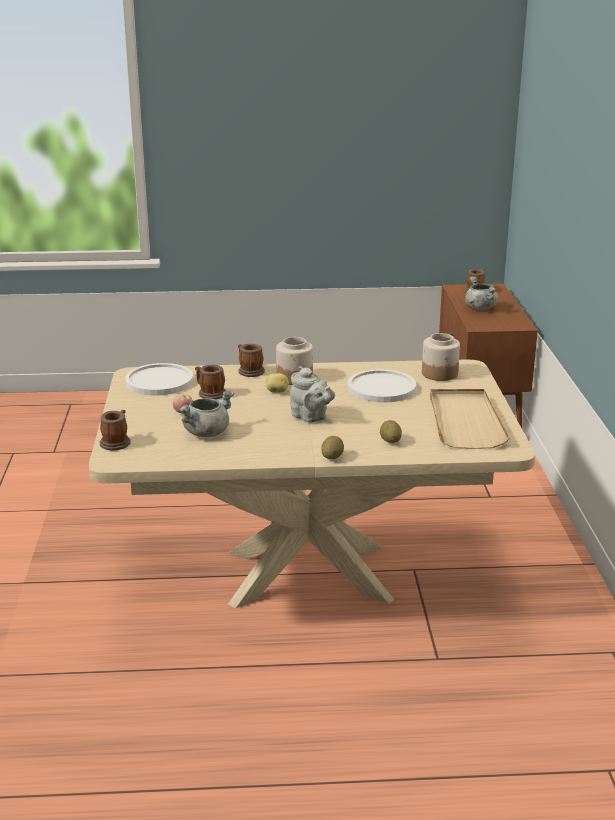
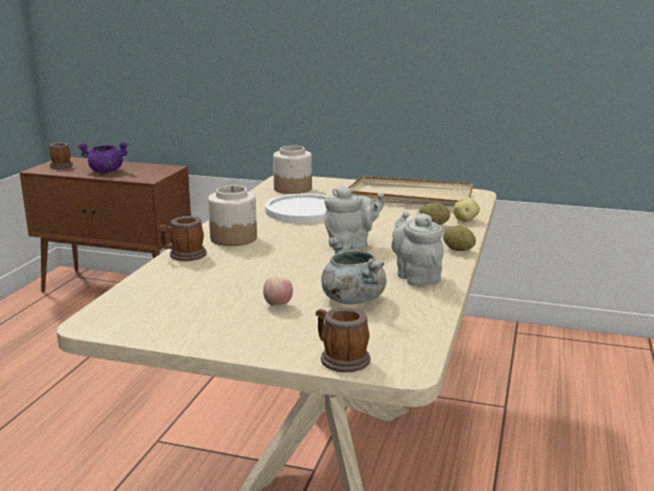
camera: 70 degrees left, 5 degrees down
white plate [125,363,193,395] -> none
mug [195,365,226,399] -> none
potato [265,373,289,393] -> potato moved to [454,198,480,222]
grey cooking pot [465,277,498,310] -> purple cooking pot [77,142,129,173]
none -> grey teapot [392,211,444,286]

